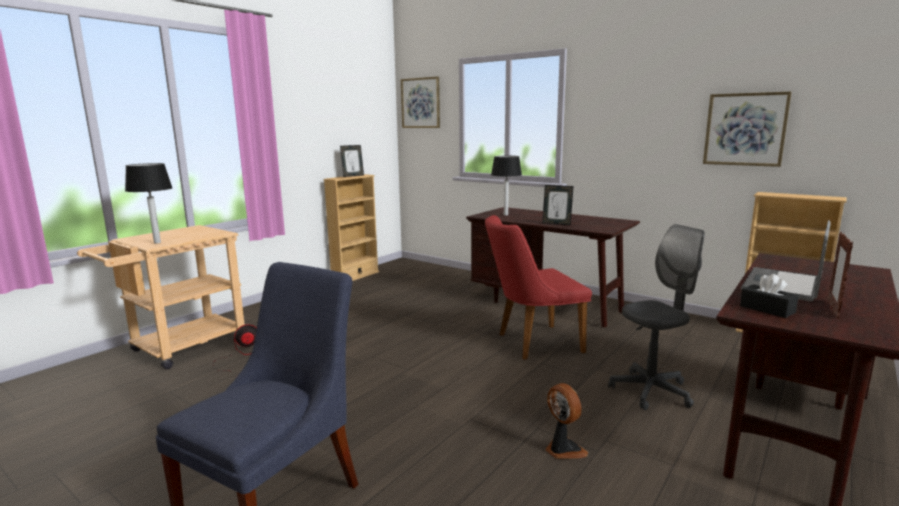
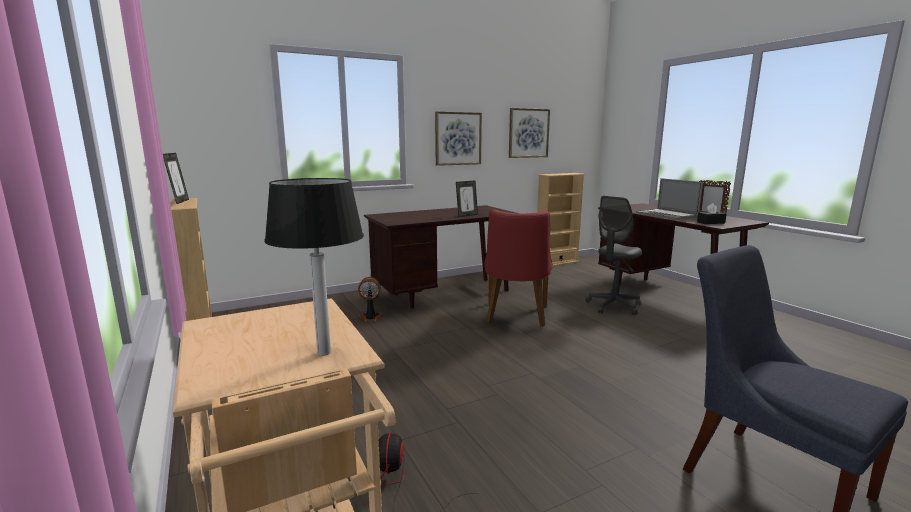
camera: 65 degrees left, 0 degrees up
picture [401,76,440,128] -> picture moved to [435,111,482,166]
table lamp [491,156,522,216] -> none
fan [545,383,588,459] -> fan moved to [358,277,383,321]
grey office chair [608,224,705,410] -> grey office chair turned 135 degrees counterclockwise [586,196,642,315]

